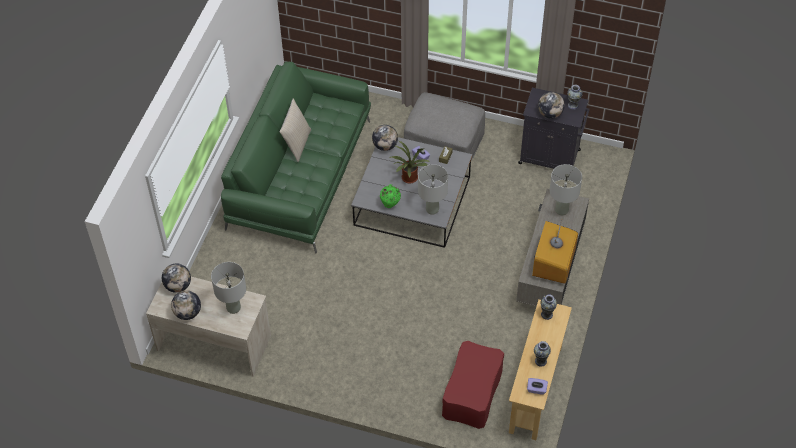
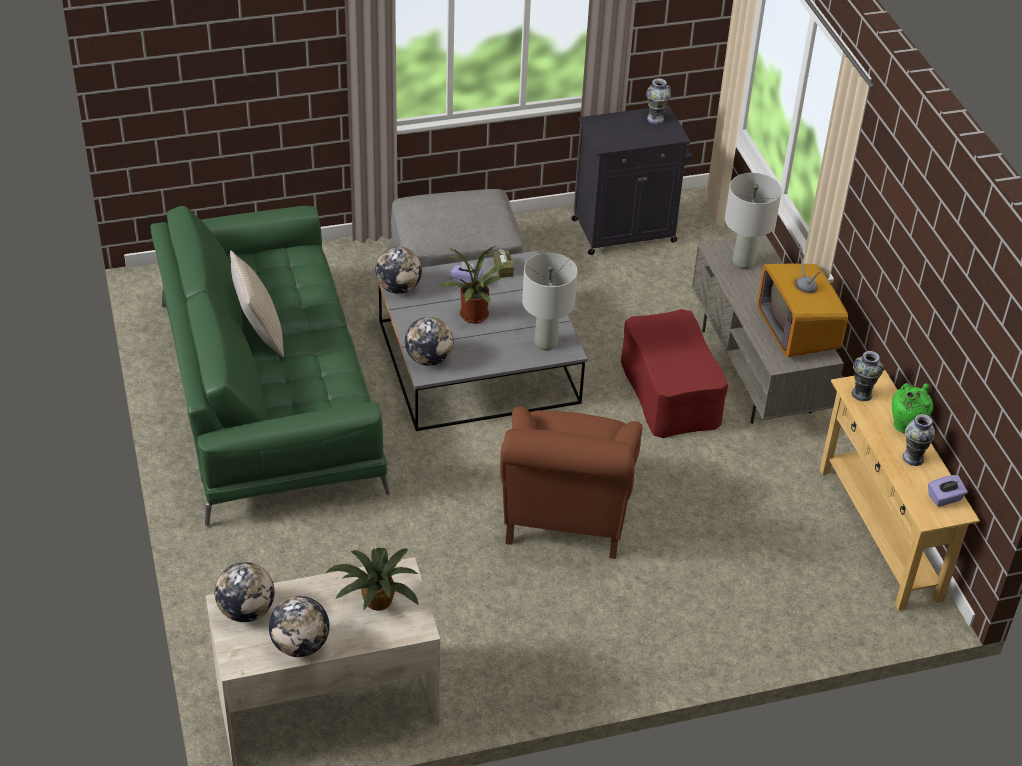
camera: 35 degrees left, 10 degrees down
grey table lamp [211,262,246,314] -> potted plant [326,548,419,611]
green vase [380,184,401,208] -> green vase moved to [892,383,933,433]
red ottoman [442,341,504,429] -> red ottoman moved to [621,309,728,438]
globe [538,92,565,119] -> globe moved to [405,317,453,366]
none -> brown armchair [500,406,643,559]

